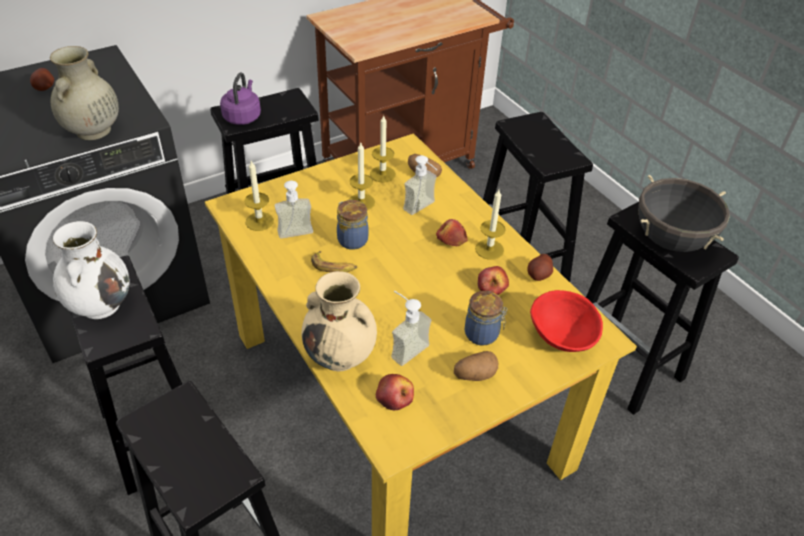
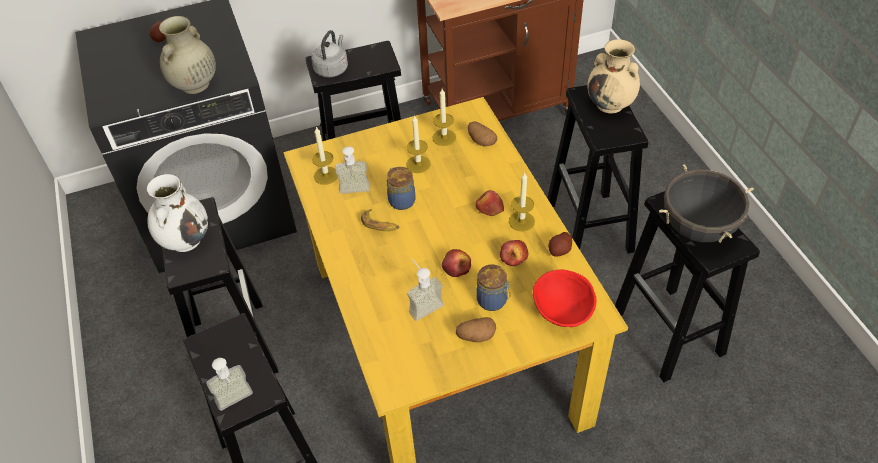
camera: 15 degrees right, 5 degrees up
purple kettle [220,72,261,125] -> grey kettle [311,30,348,77]
beige vase [301,271,377,371] -> beige vase moved to [587,39,640,113]
apple [376,374,414,410] -> apple moved to [442,249,471,277]
soap dispenser [403,155,437,215] -> soap dispenser moved to [206,358,253,411]

